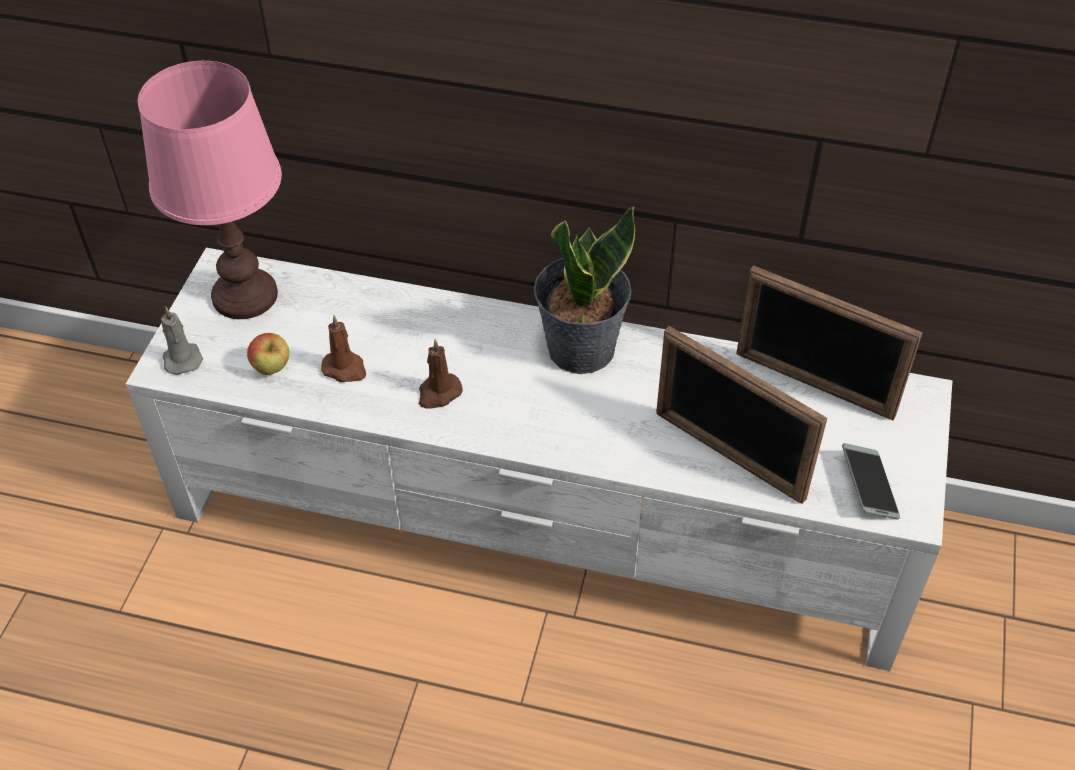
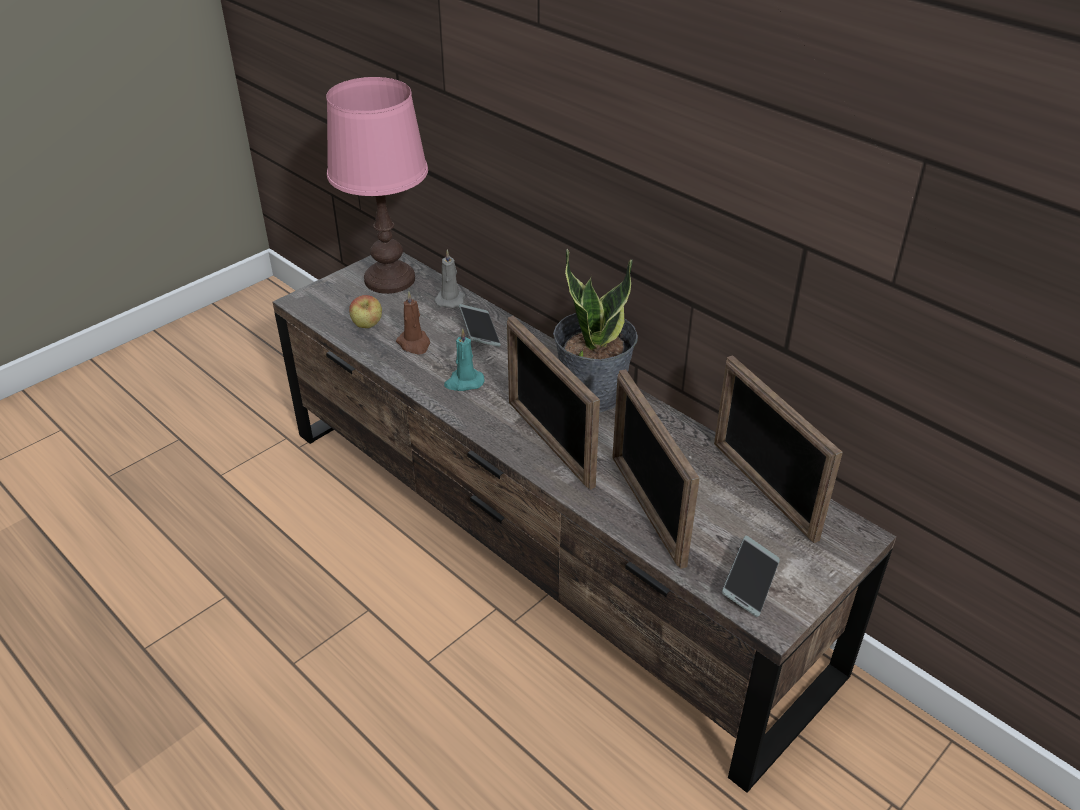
camera: 30 degrees right, 10 degrees down
white tv stand [126,248,952,671] -> brown tv stand [273,252,896,793]
grey candle [161,306,203,375] -> grey candle moved to [434,249,465,308]
brown candle [419,339,463,409] -> turquoise candle [444,328,484,391]
none -> phone [459,304,501,347]
none -> picture frame [507,316,600,490]

